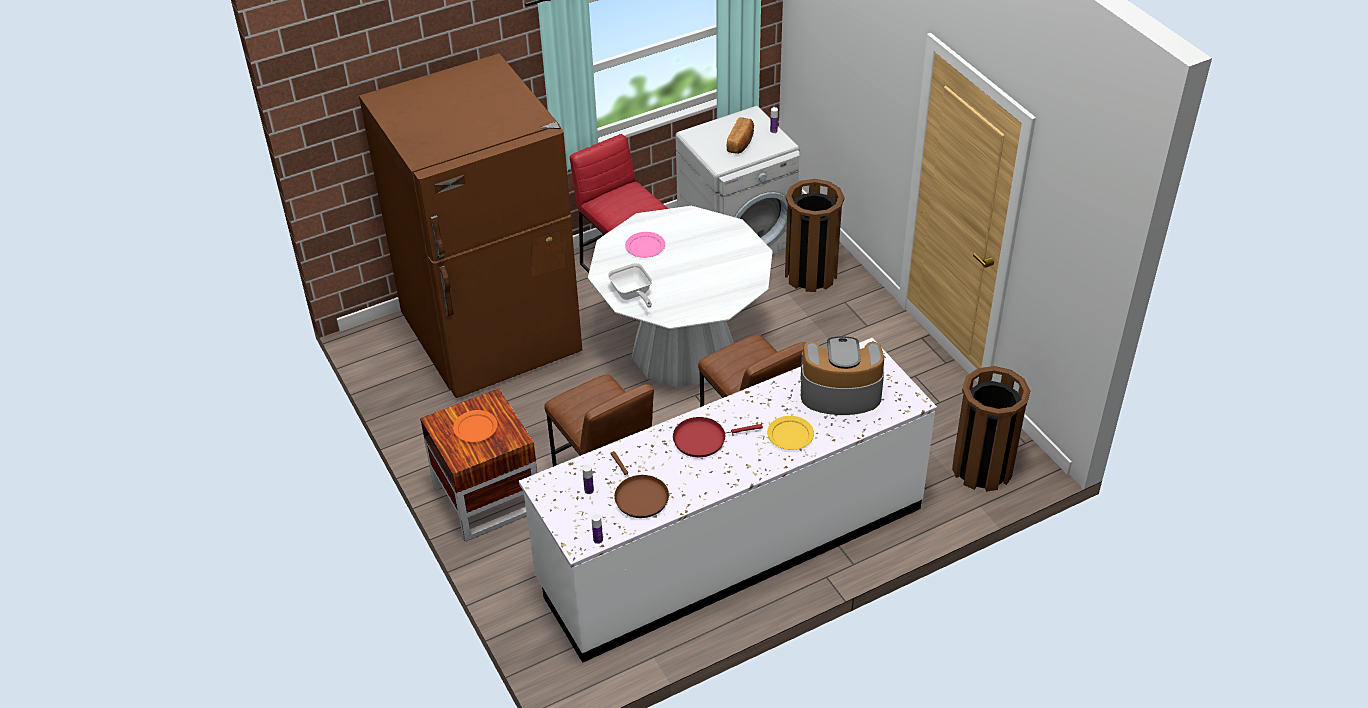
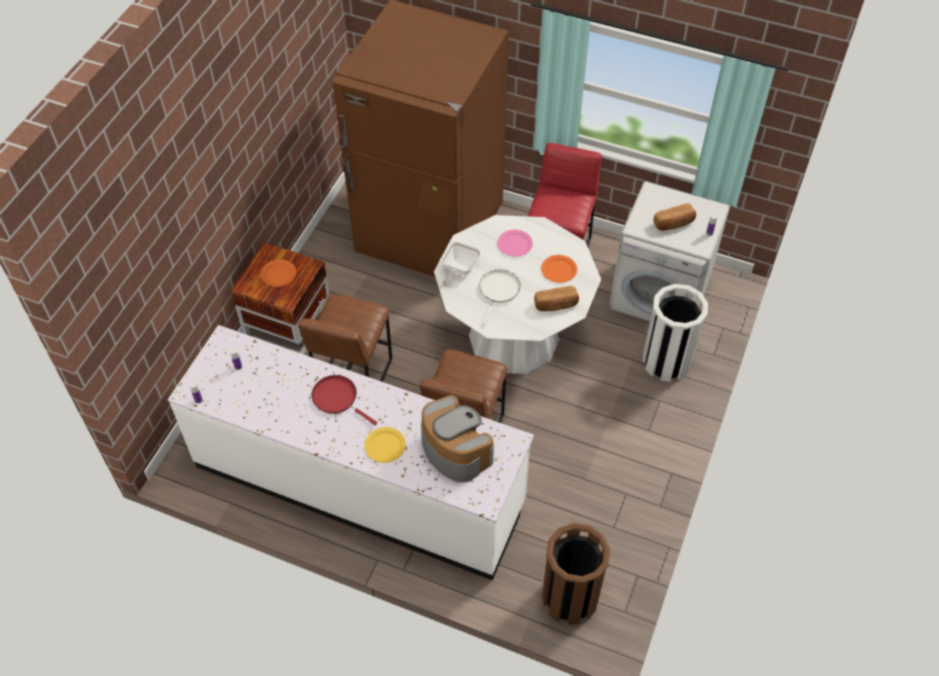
camera: 50 degrees right, 10 degrees up
brown frying pan [610,451,669,518] -> none
brown trash can [785,179,844,292] -> white trash can [642,284,708,382]
none -> white frying pan [479,269,521,325]
none -> bread [534,286,579,311]
none -> orange plate [541,255,577,283]

